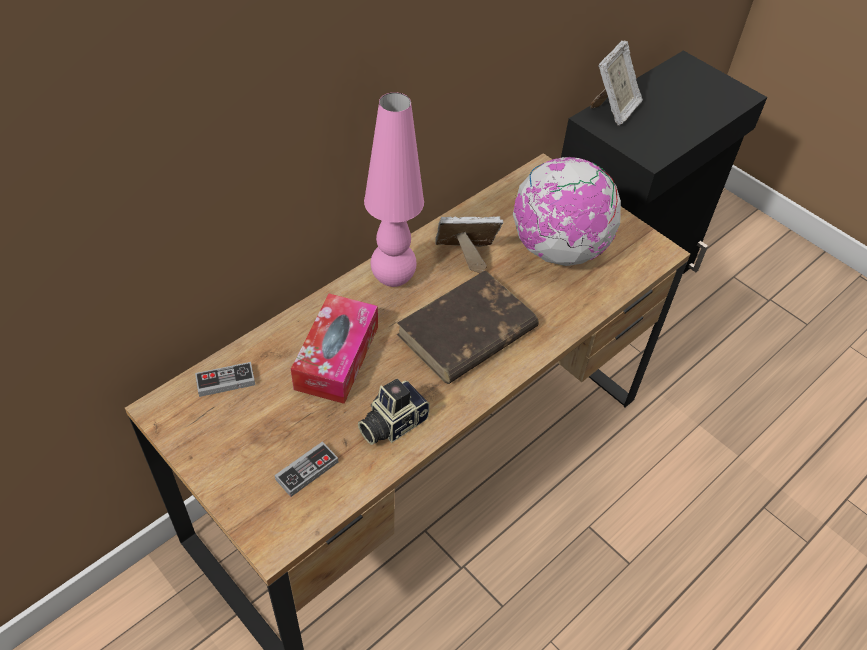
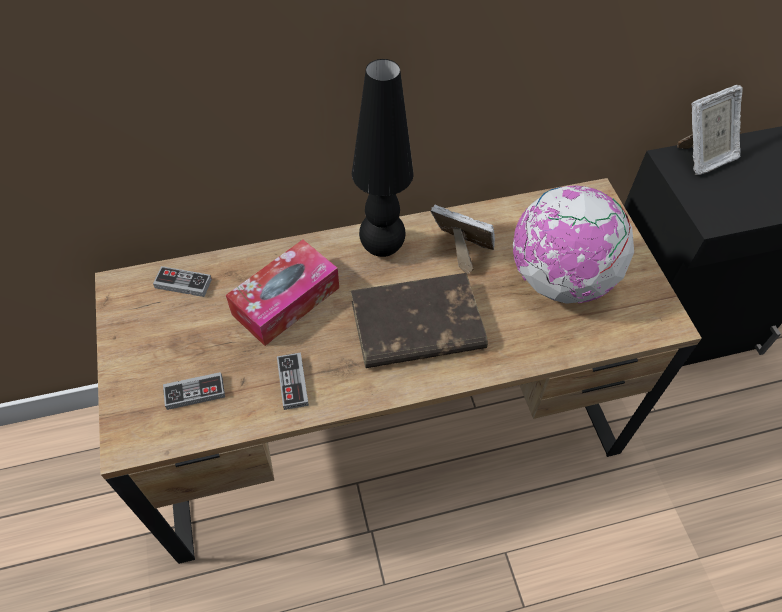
camera: 30 degrees right, 5 degrees up
camera [358,379,430,445] -> game controller [277,352,309,410]
pink table lamp [364,92,424,287] -> black table lamp [352,59,414,257]

